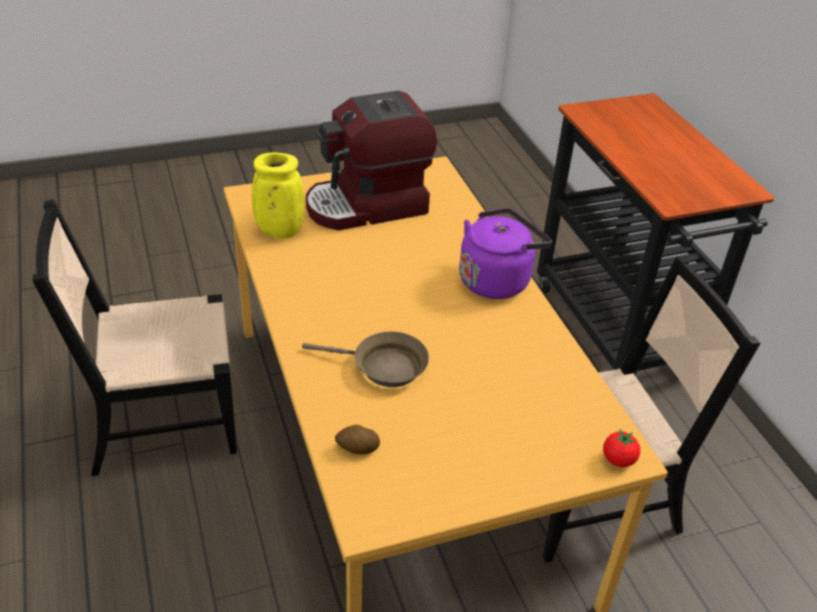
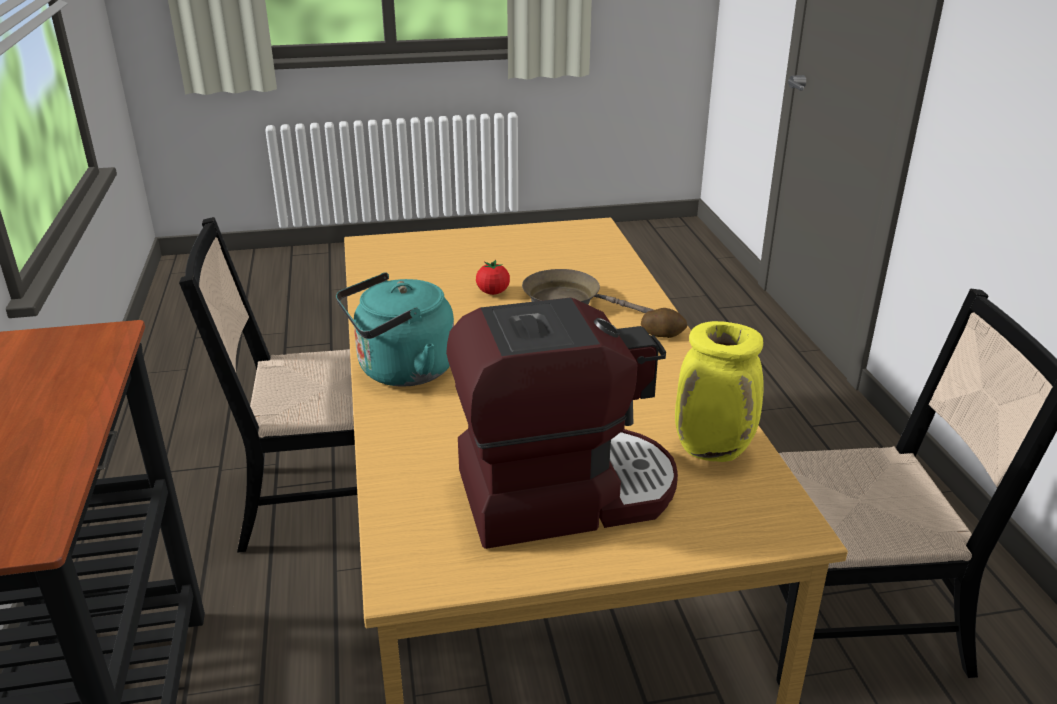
camera: 170 degrees left, 10 degrees down
potato [335,424,380,454] -> potato moved to [641,308,688,338]
purple kettle [459,208,552,299] -> turquoise kettle [336,272,454,387]
tomato [603,429,640,467] -> tomato moved to [476,260,510,295]

